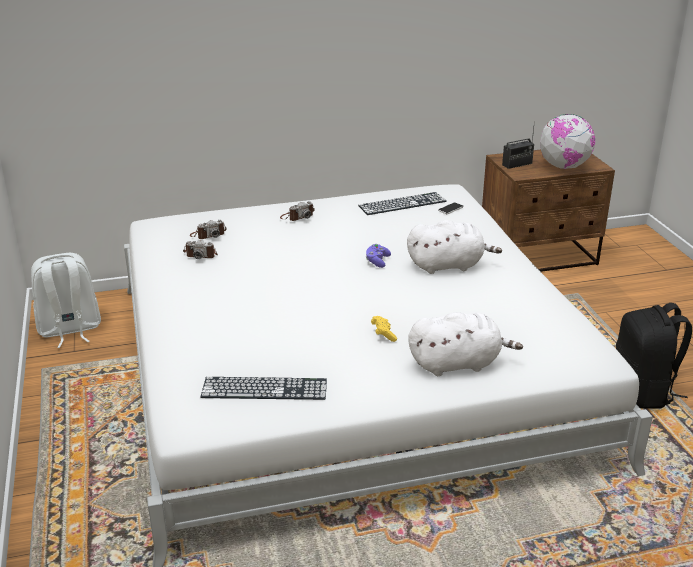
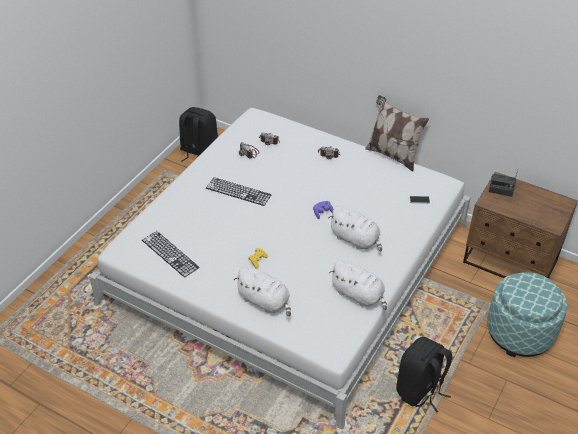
camera: 45 degrees right, 15 degrees up
white backpack [31,253,101,348] -> black backpack [179,107,218,162]
keyboard [358,192,447,215] -> keyboard moved to [206,177,272,206]
globe [540,114,595,169] -> none
none -> white plush toy [329,260,387,310]
none -> pillow [365,95,429,171]
none -> ottoman [487,272,567,357]

